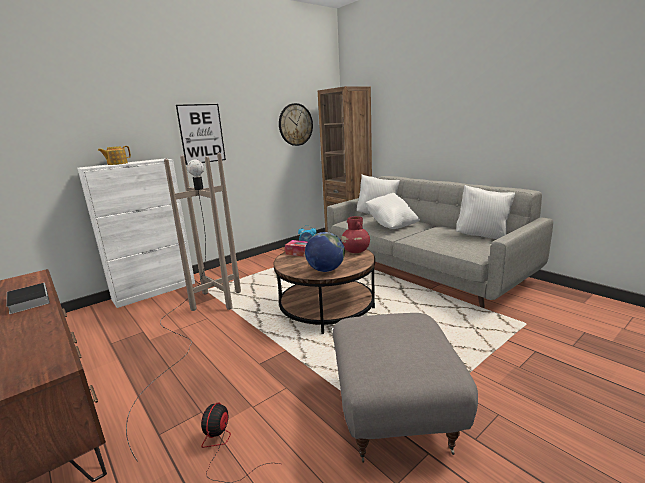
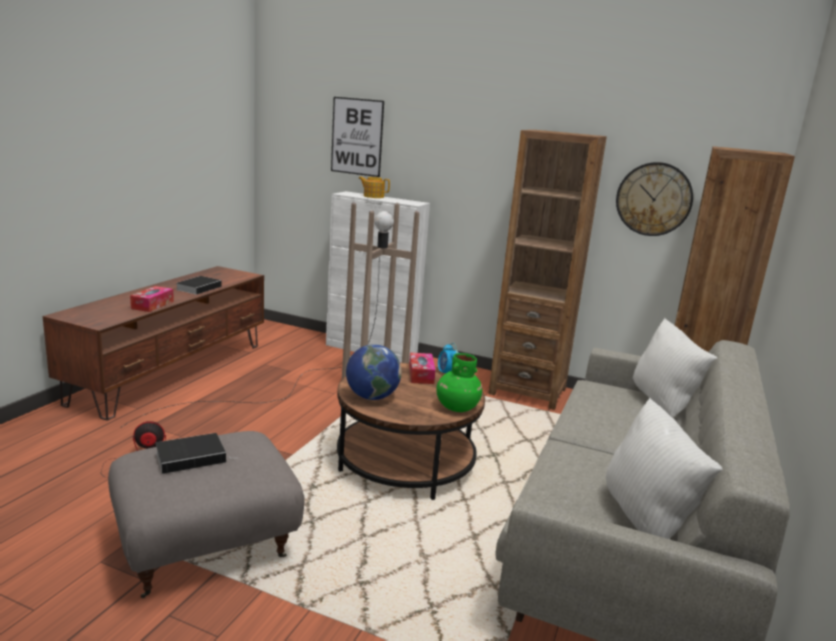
camera: 60 degrees right, 0 degrees up
picture [176,104,226,165] -> picture moved to [331,97,384,177]
red vase [341,216,370,253] -> green vase [436,353,482,412]
white pillow [366,193,420,229] -> none
none -> tissue box [130,286,174,312]
none -> book [155,433,237,474]
none -> brown bookcase [488,130,607,410]

